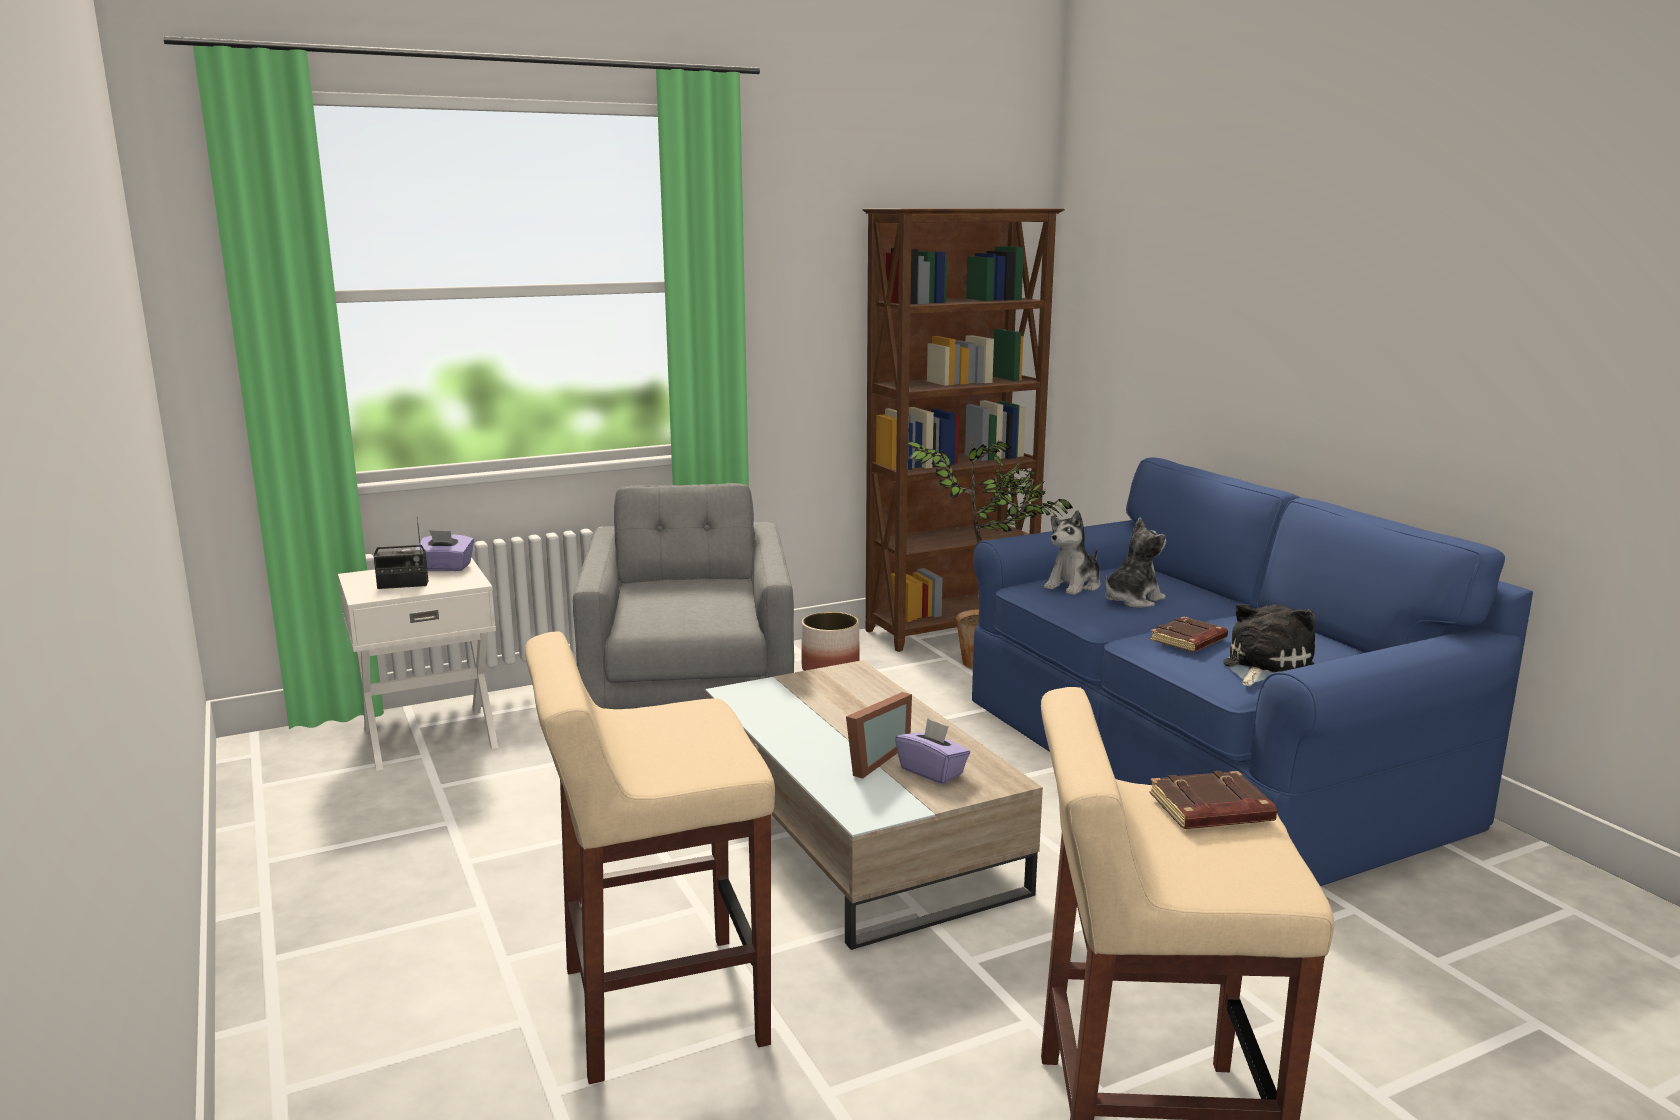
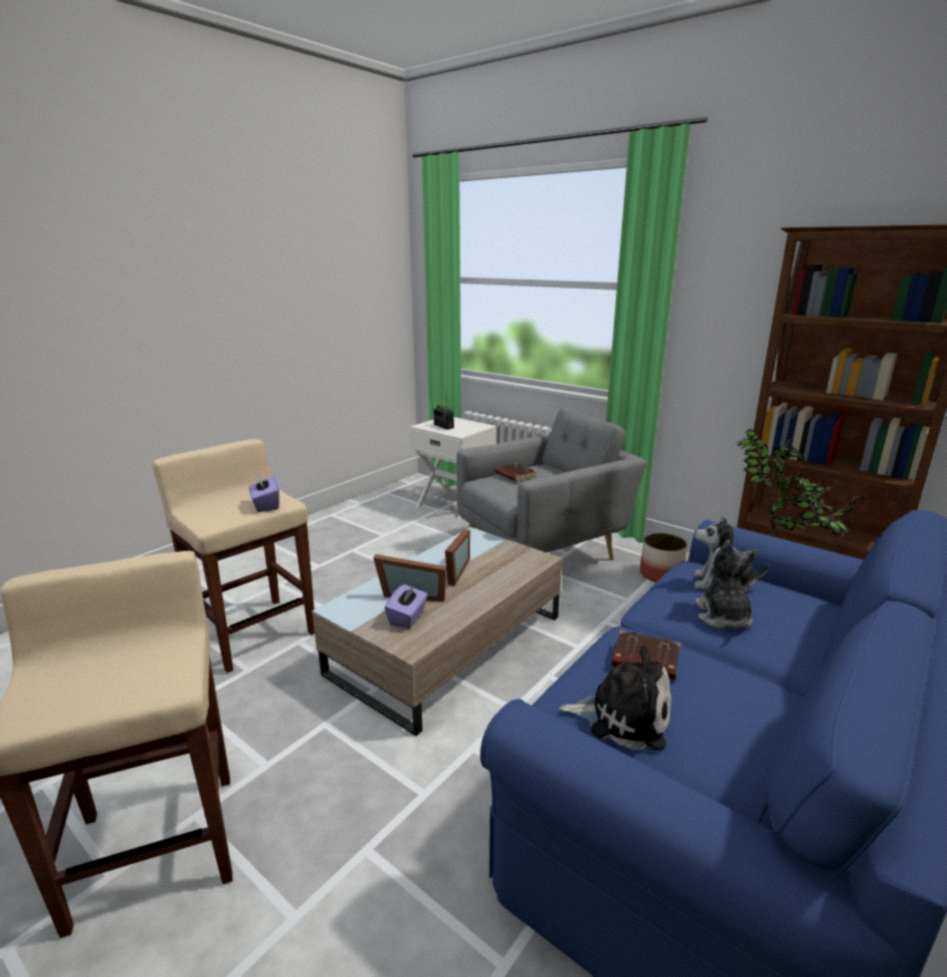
camera: 65 degrees right, 5 degrees up
purple tissue box [415,530,474,571] -> purple tissue box moved to [249,473,279,512]
plush toy [1105,518,1166,608] -> plush toy turned 120 degrees counterclockwise [695,540,757,628]
brown book [1149,771,1277,829] -> brown book moved to [495,463,536,482]
none -> picture frame [445,529,470,586]

